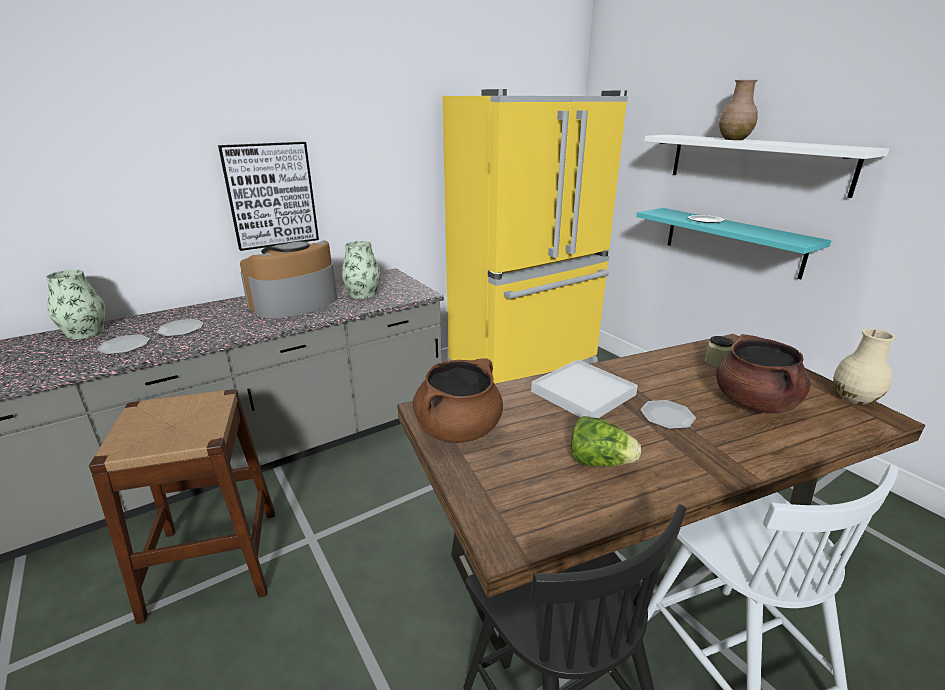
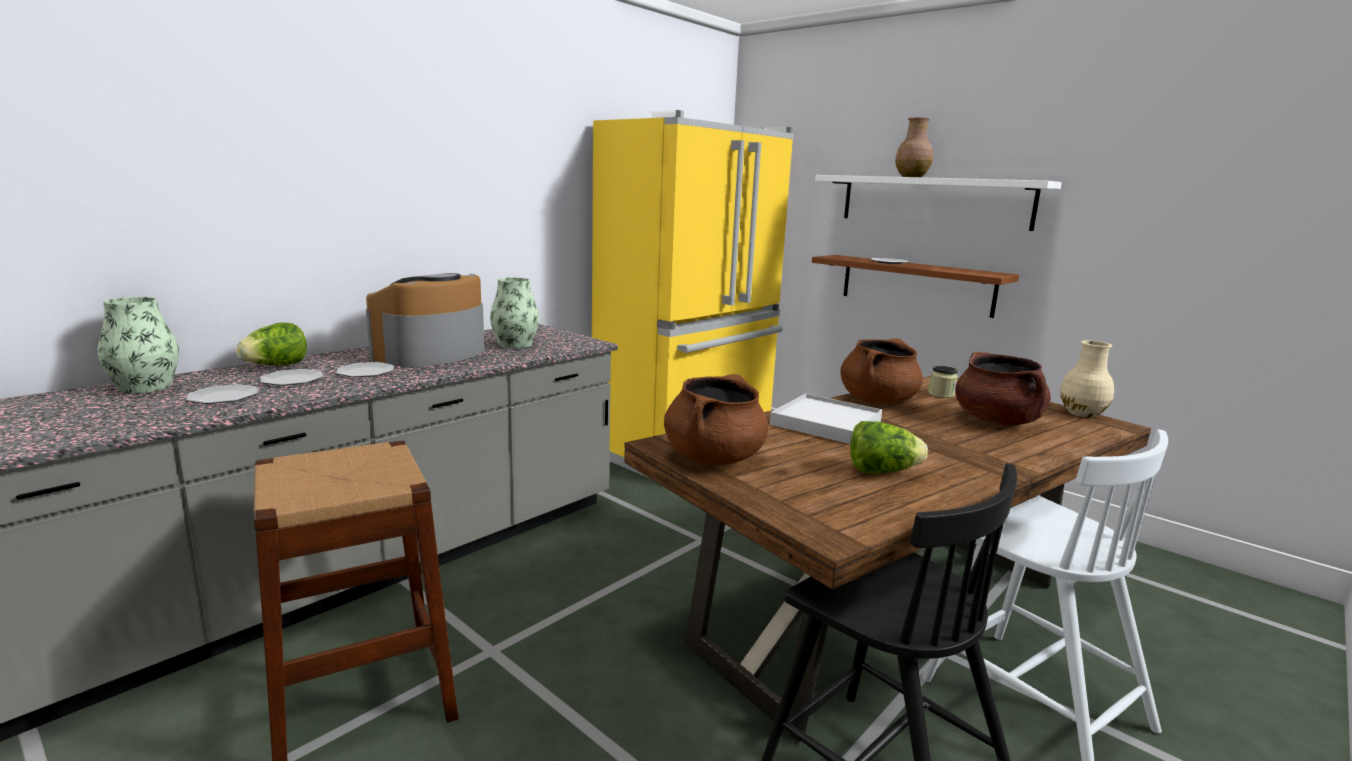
camera: 15 degrees left, 10 degrees down
picture [218,142,319,251] -> none
turquoise shelf [636,208,831,279] -> brown shelf [812,255,1019,318]
plate [640,400,696,429] -> plate moved to [336,362,393,377]
none -> lettuce [236,323,307,366]
none -> brown cooking pot [840,338,923,405]

